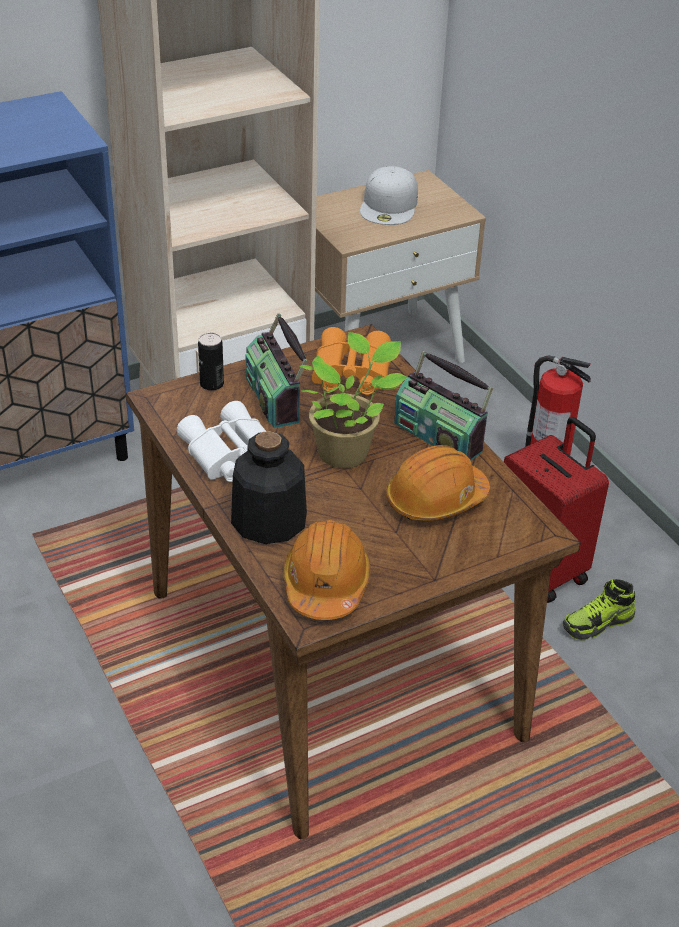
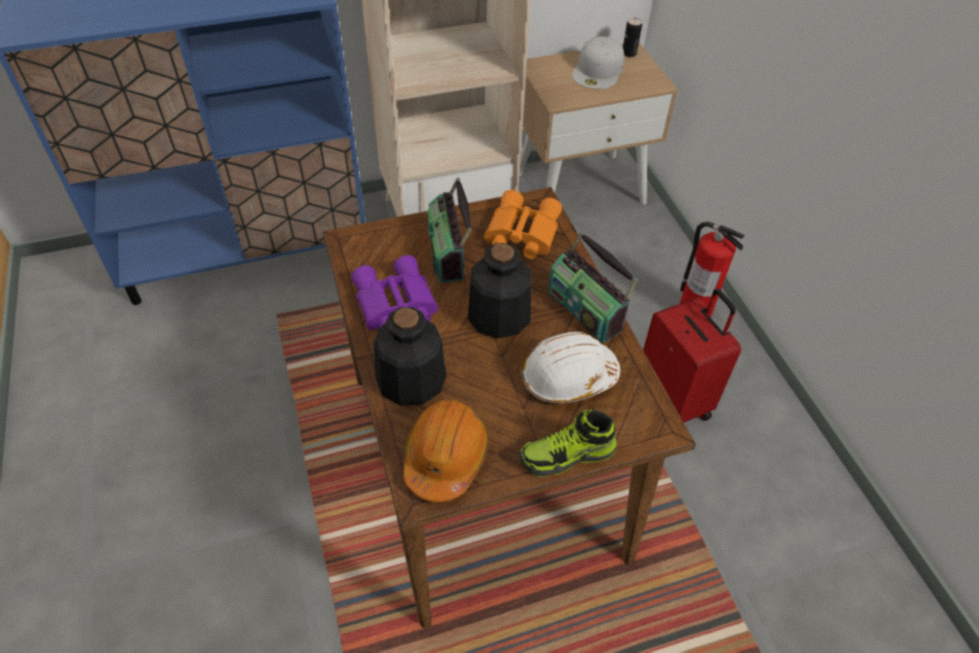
camera: 10 degrees right, 10 degrees up
white binoculars [177,401,266,482] -> purple binoculars [351,255,438,330]
can [198,332,224,391] -> can moved to [623,17,642,57]
potted plant [300,332,407,468] -> bottle [468,243,531,339]
orange hard hat [386,445,490,521] -> white hard hat [521,332,620,403]
shoe [563,579,636,640] -> shoe moved to [519,409,617,477]

